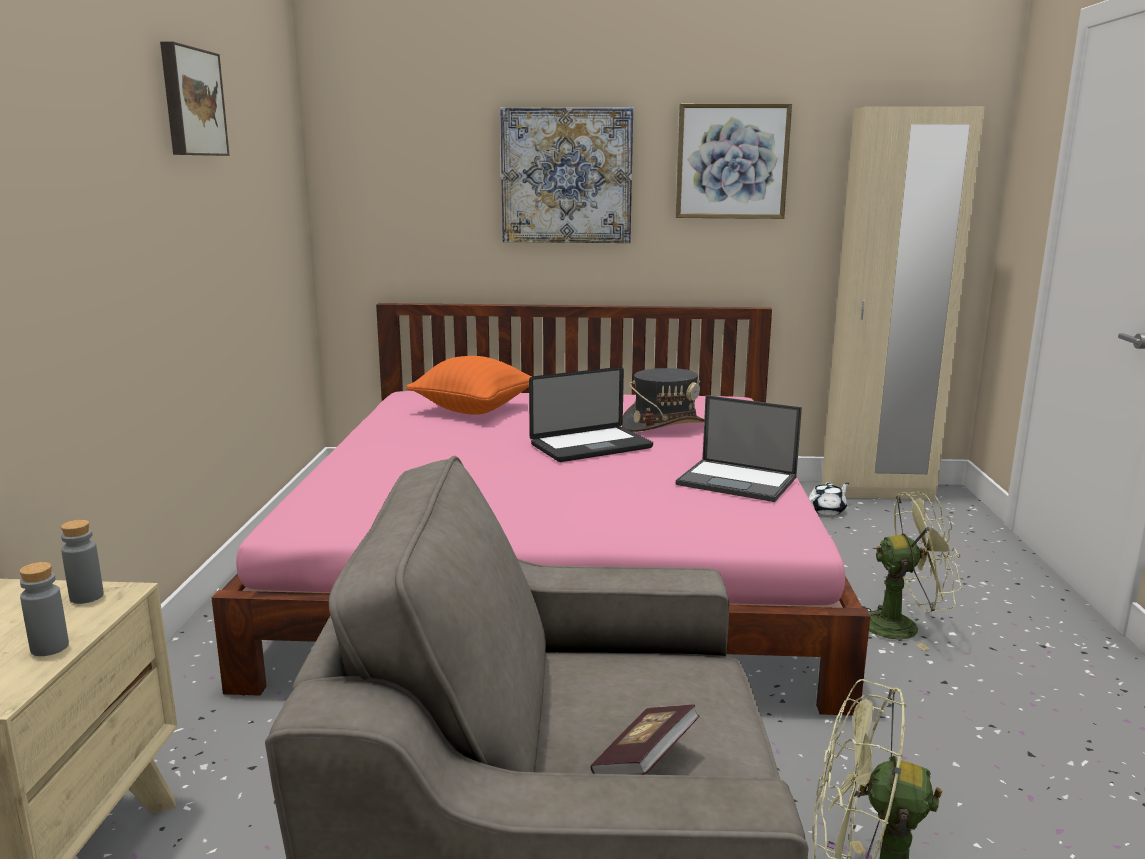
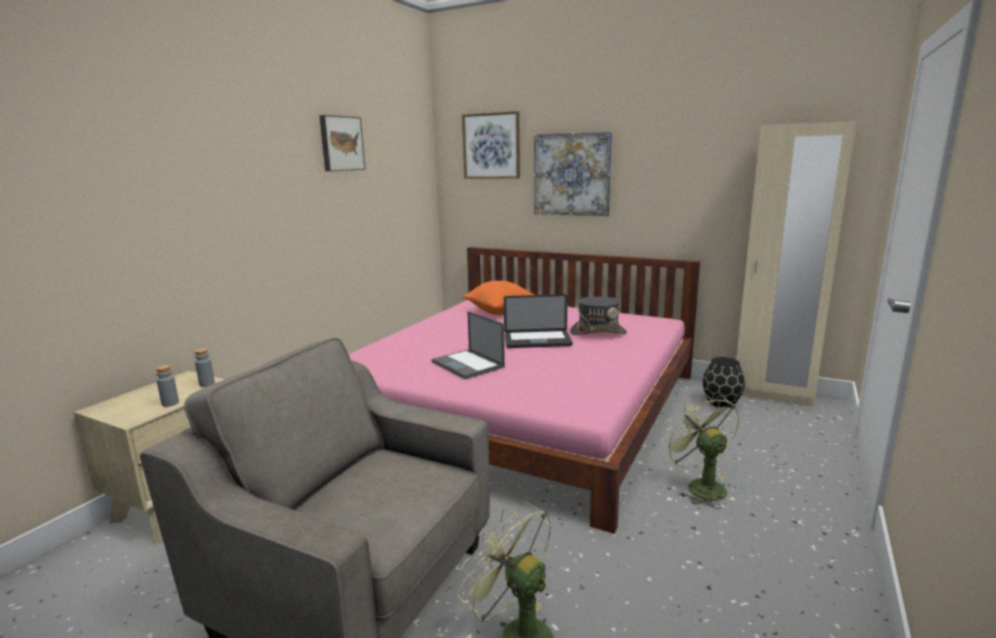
camera: 25 degrees right, 0 degrees up
book [590,704,699,775] -> none
picture [676,103,792,219] -> picture moved to [462,111,520,179]
laptop [676,395,802,502] -> laptop moved to [432,311,505,379]
white teapot [809,483,849,515] -> black vase [703,357,745,408]
green fan [862,492,962,651] -> green fan turned 135 degrees counterclockwise [661,393,740,509]

